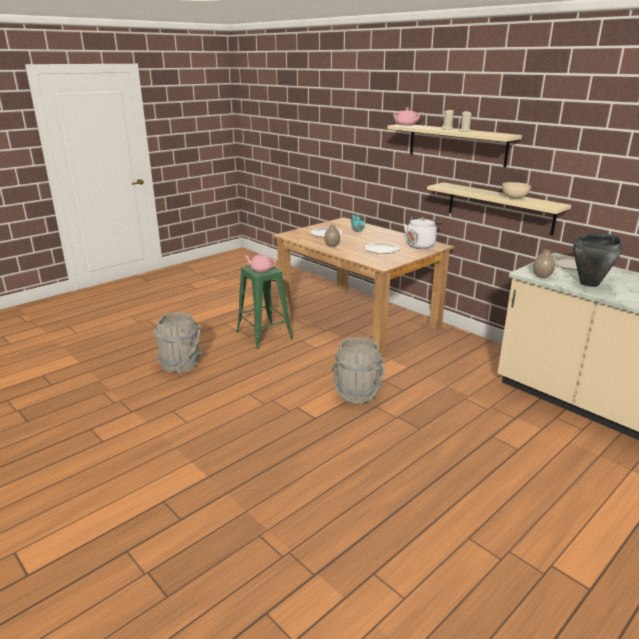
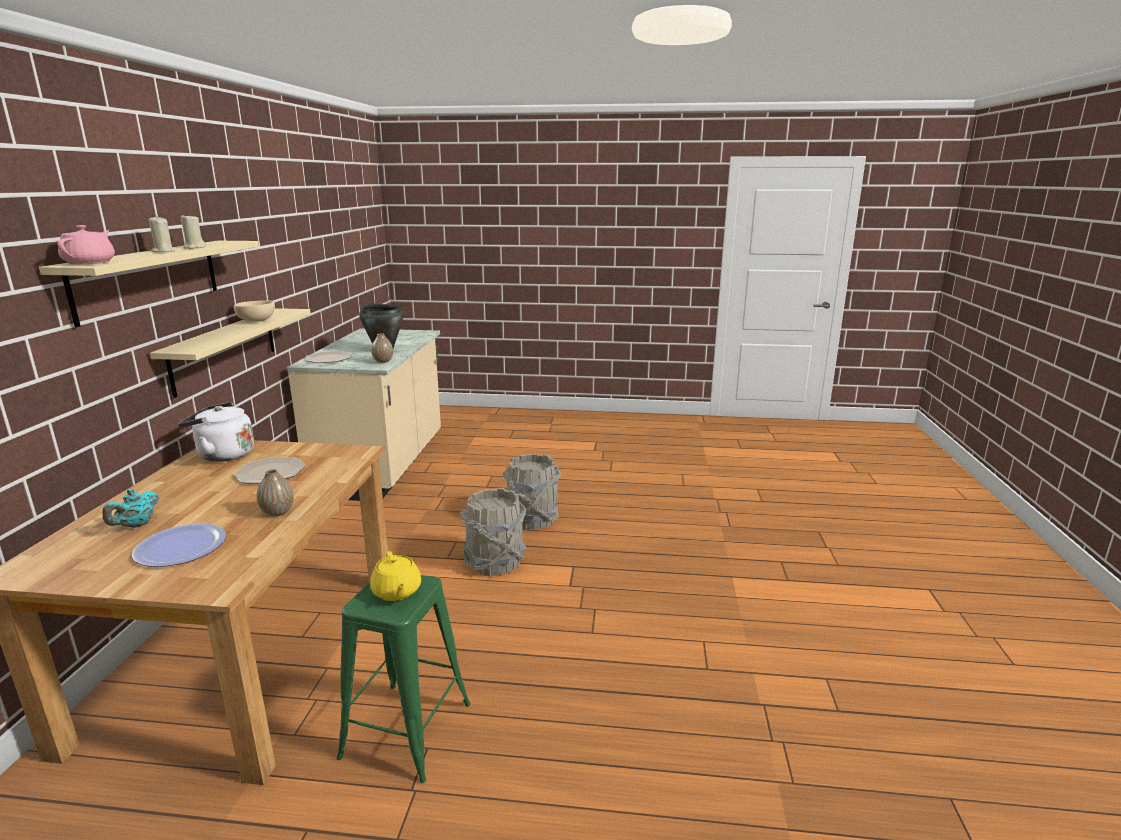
camera: 130 degrees left, 5 degrees down
grey bucket [153,312,203,373] -> grey bucket moved to [503,453,561,530]
pink teapot [244,253,276,272] -> yellow teapot [370,551,421,601]

